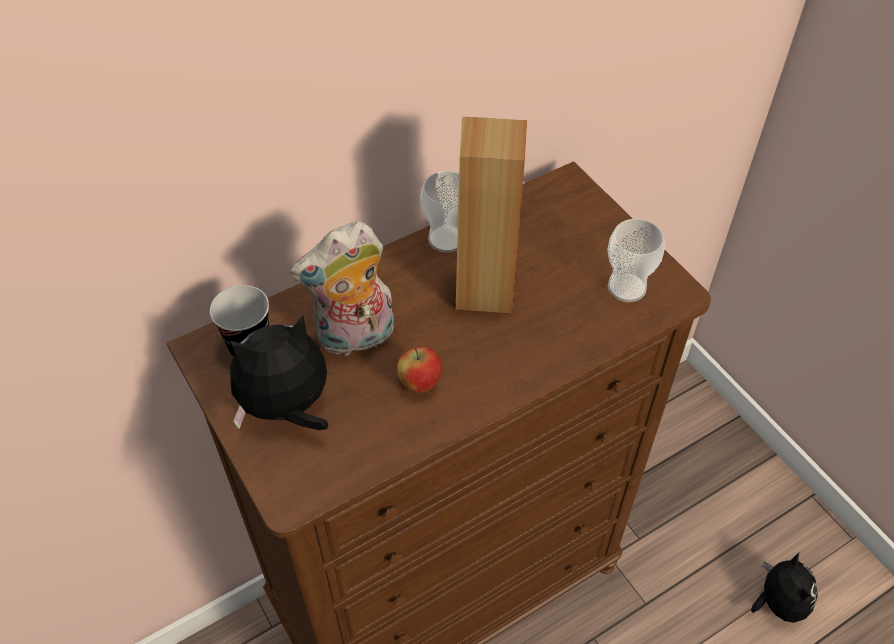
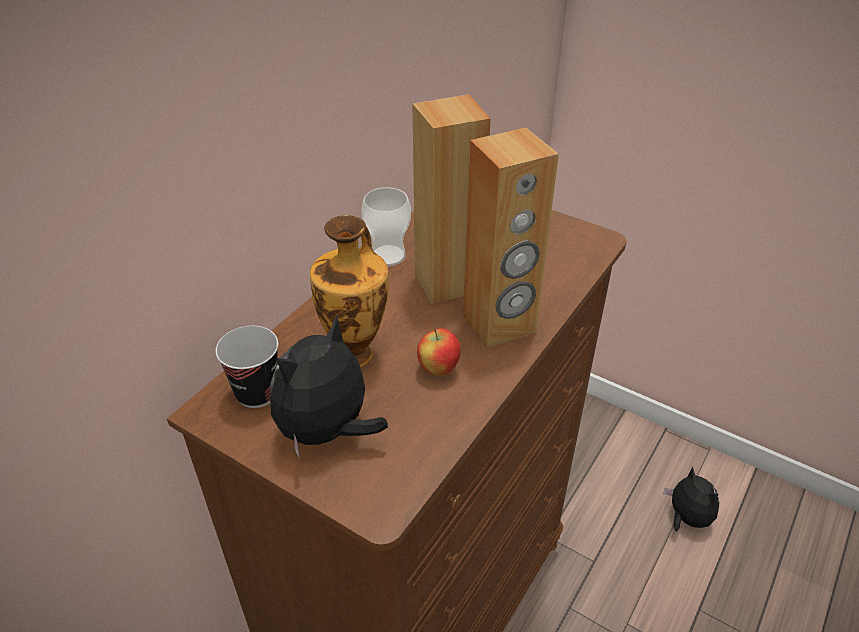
camera: 25 degrees left, 10 degrees down
plush toy [290,221,394,357] -> vase [310,215,389,368]
cup [607,219,665,302] -> none
none -> brown speaker [463,127,559,348]

